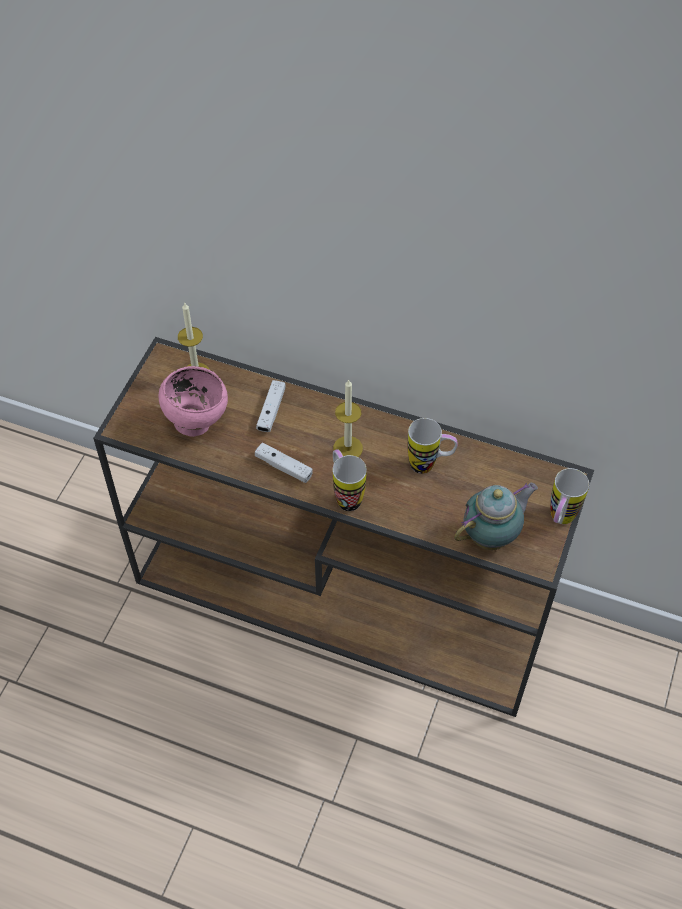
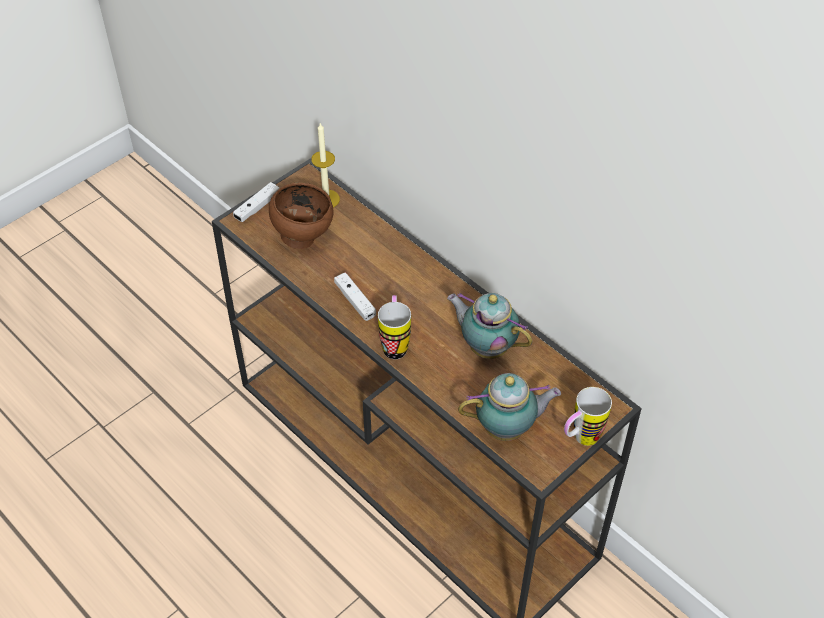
camera: 25 degrees right, 5 degrees down
pink bowl [159,366,228,437] -> brown bowl [269,182,334,249]
white game controller [256,380,286,432] -> white game controller moved to [233,182,280,222]
candle [333,379,363,457] -> none
mug [408,418,458,474] -> teapot [447,292,532,359]

